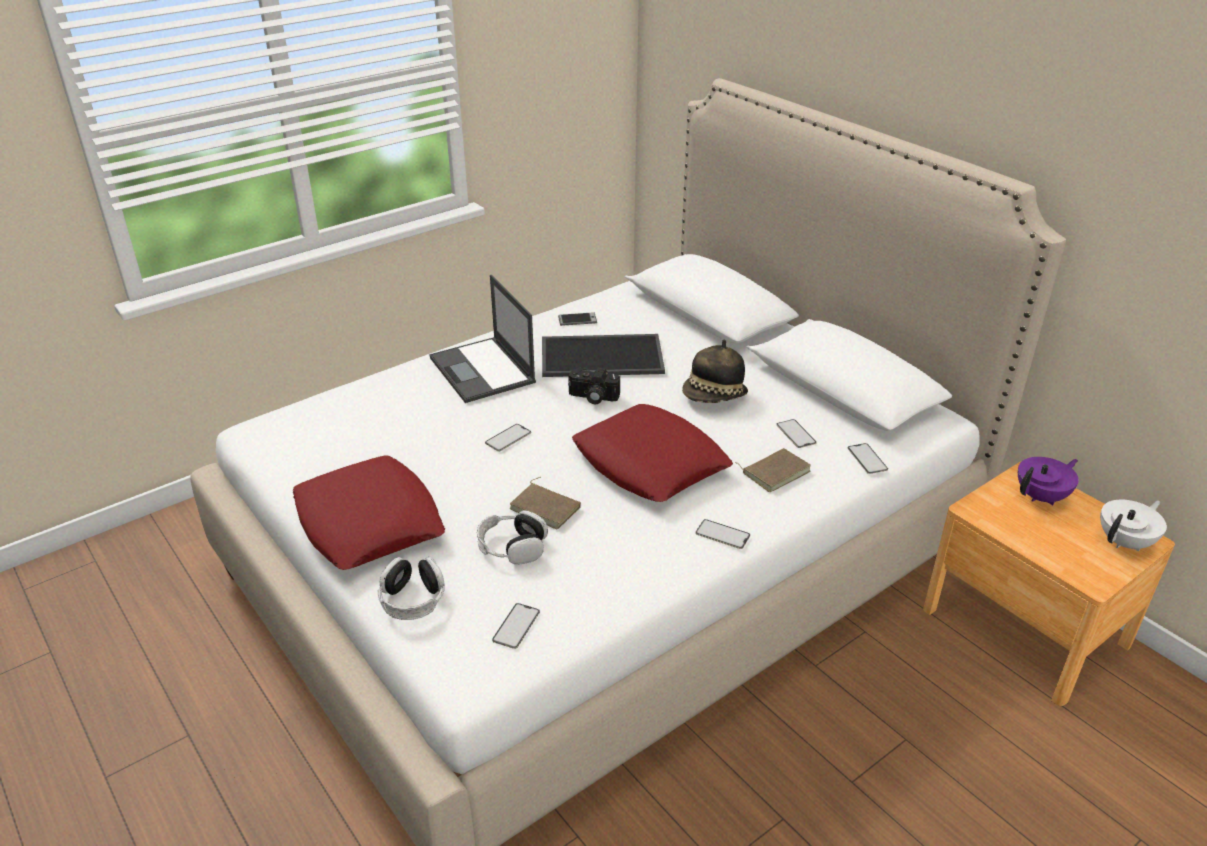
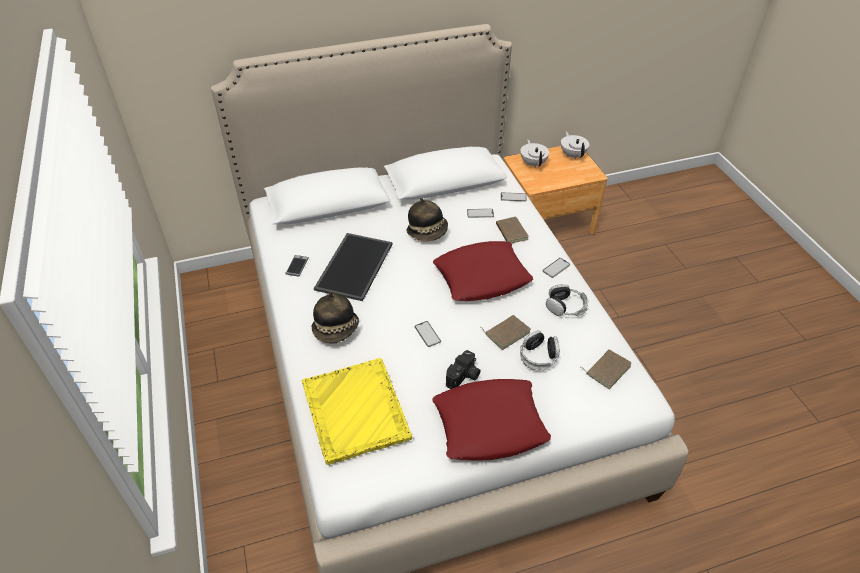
camera: 70 degrees left, 10 degrees up
headphones [378,556,445,620] -> headphones moved to [546,284,588,316]
laptop [429,275,536,403] -> hat [312,292,359,344]
phone [492,603,540,649] -> brown book [581,349,632,389]
camera [568,368,620,404] -> camera moved to [446,350,481,389]
purple teapot [1018,457,1079,506] -> white teapot [520,139,549,168]
none -> yellow tray [302,358,412,465]

